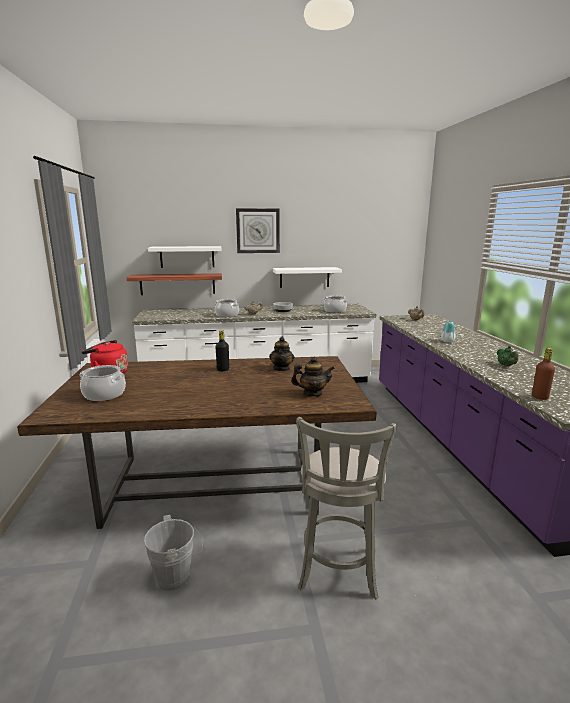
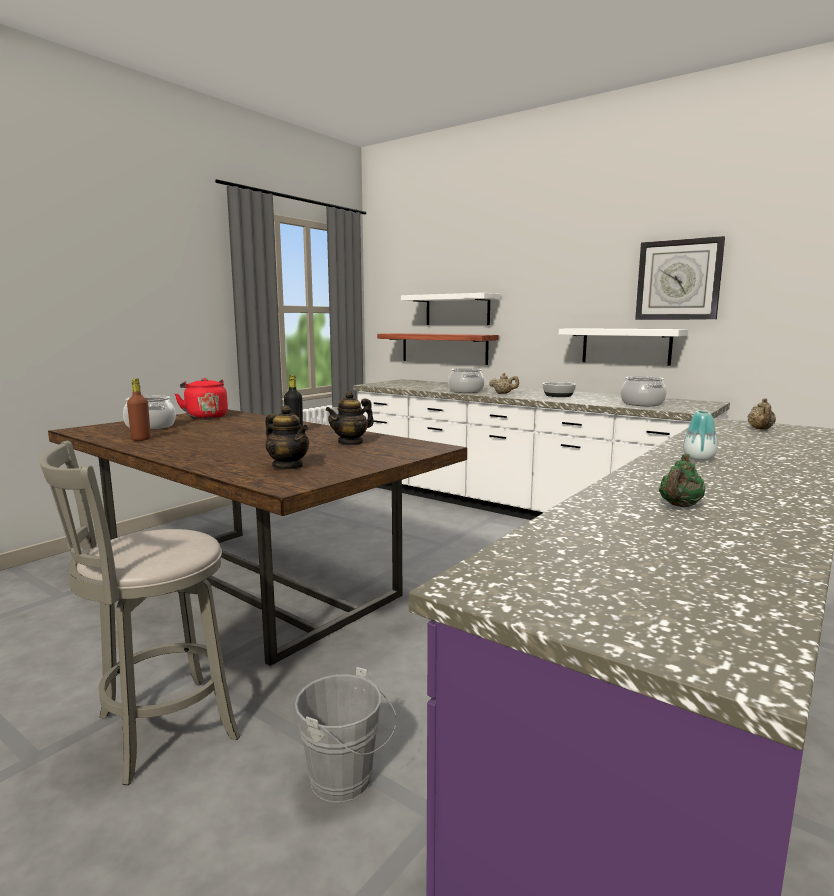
camera: 45 degrees right, 5 degrees down
grey bucket [144,515,203,591] -> grey bucket moved to [295,667,397,803]
wall clock [236,208,280,253] -> wall clock moved to [635,236,725,320]
brown bottle [532,348,555,400] -> brown bottle moved to [127,379,151,441]

